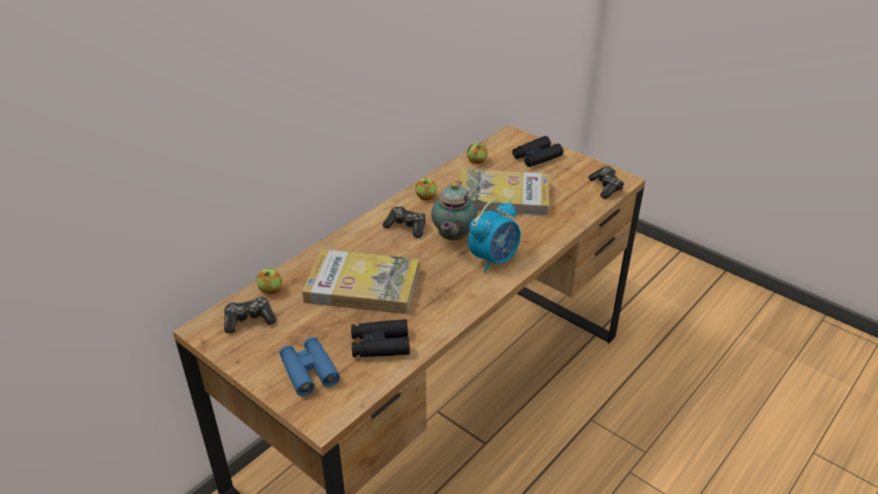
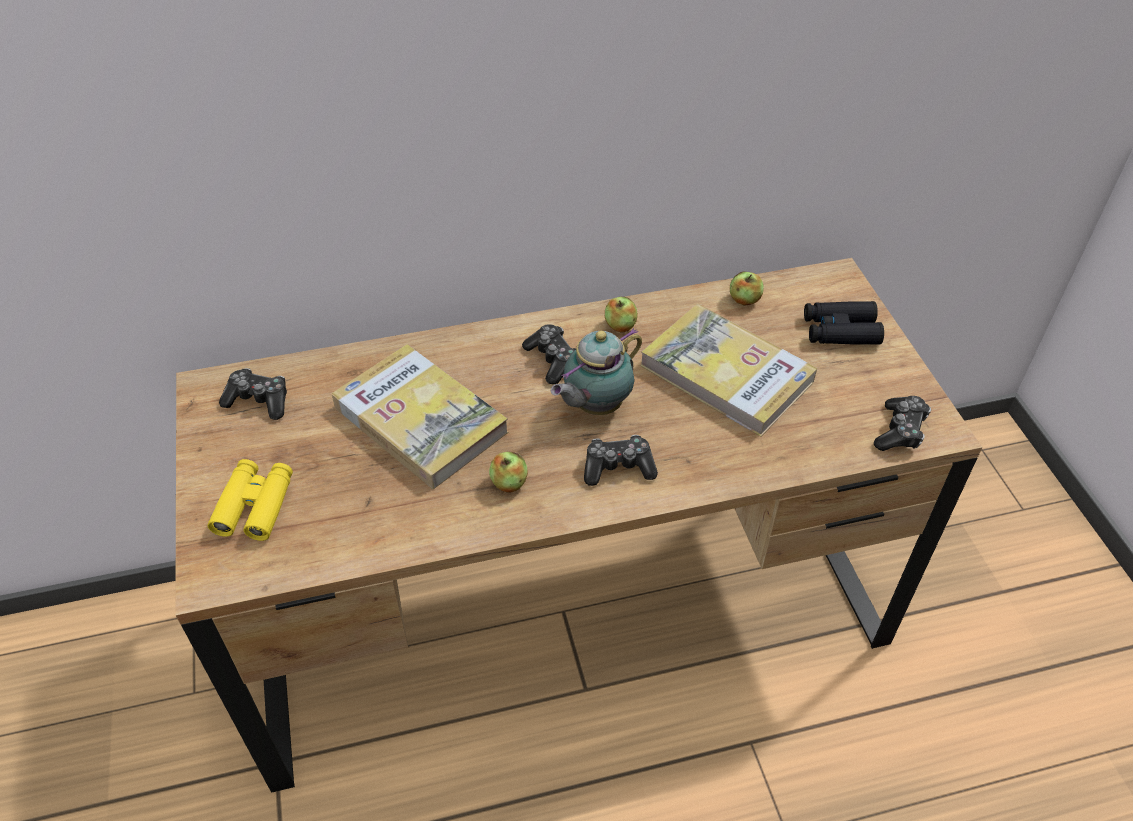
camera: 35 degrees right, 10 degrees up
apple [257,268,282,294] -> apple moved to [489,452,528,493]
blue binoculars [279,337,340,396] -> yellow binoculars [207,459,293,541]
black binoculars [351,319,410,357] -> none
alarm clock [468,200,520,273] -> game controller [584,435,658,486]

